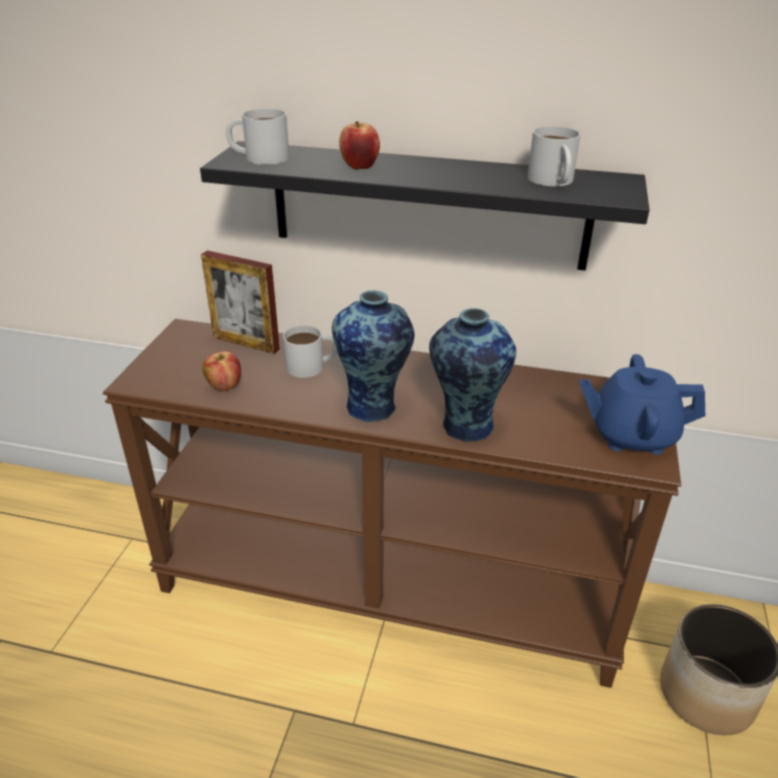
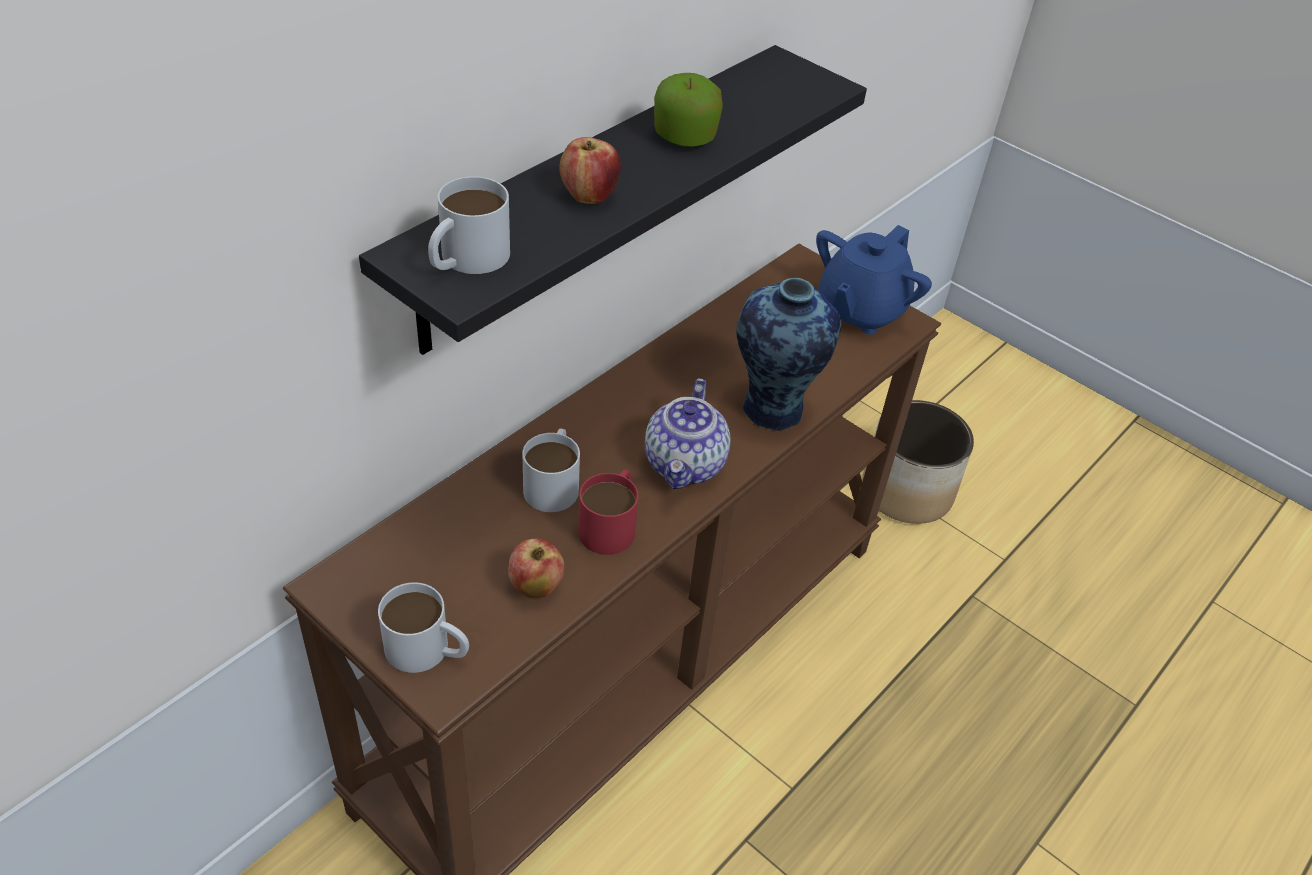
camera: 65 degrees left, 10 degrees up
picture frame [201,250,280,354] -> none
vase [332,290,414,423] -> teapot [645,378,731,489]
white mug [528,126,580,186] -> white mug moved to [378,582,469,673]
none -> red mug [578,470,638,555]
none -> apple [654,73,723,147]

